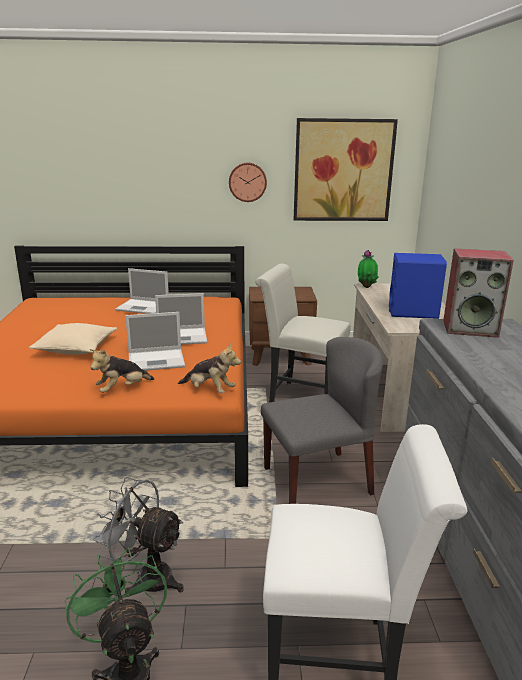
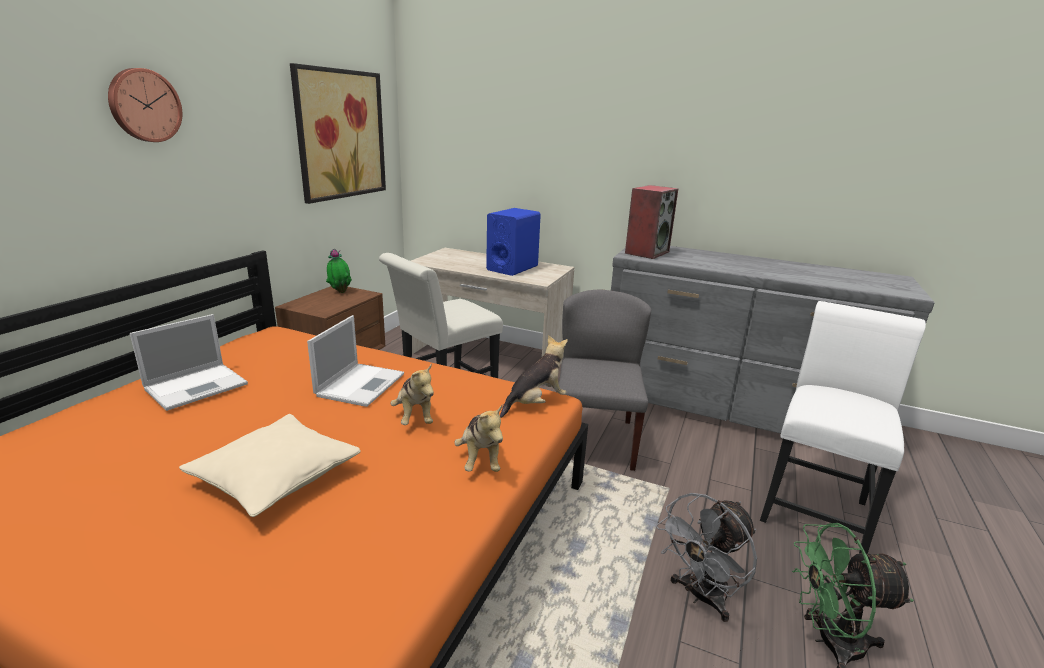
camera: 65 degrees left, 0 degrees up
laptop [125,312,185,371] -> plush toy [390,363,434,425]
wall clock [229,163,267,202] -> wall clock moved to [108,68,182,142]
potted plant [358,250,379,288] -> potted plant moved to [326,249,352,293]

